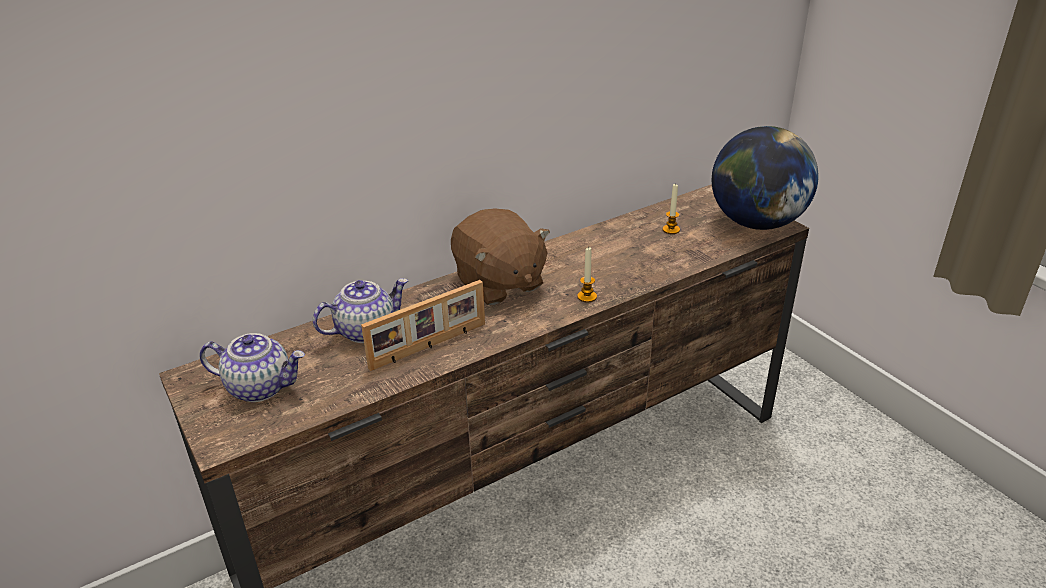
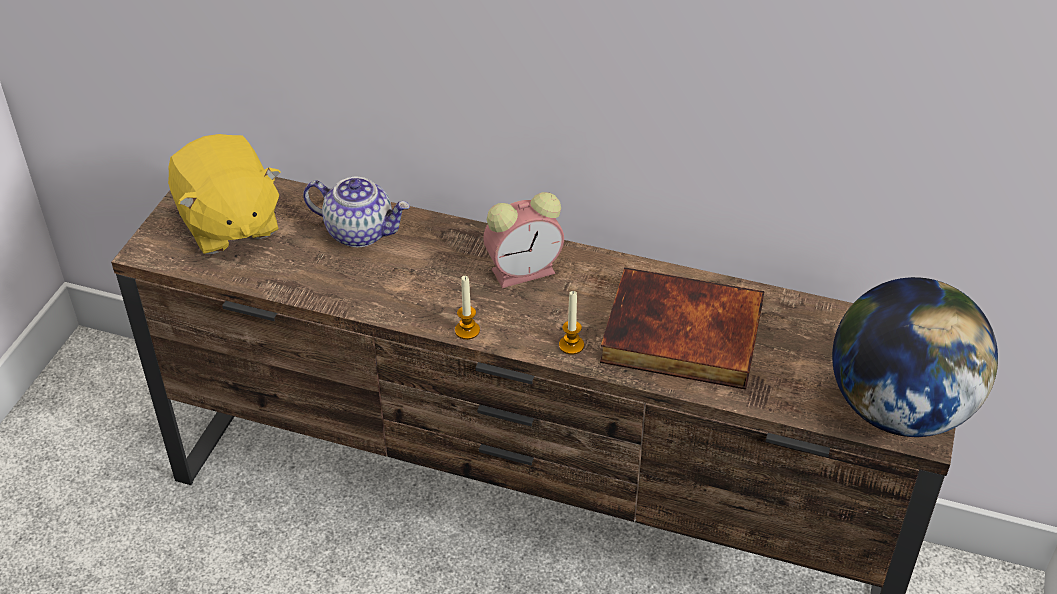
camera: 50 degrees right, 10 degrees up
teapot [200,333,305,402] -> yellow plush toy [168,134,280,254]
picture frame [361,280,485,371] -> none
brown plush toy [451,208,550,305] -> alarm clock [483,192,564,288]
candle [662,183,680,234] -> candle moved to [455,276,480,340]
none -> book [600,267,764,390]

